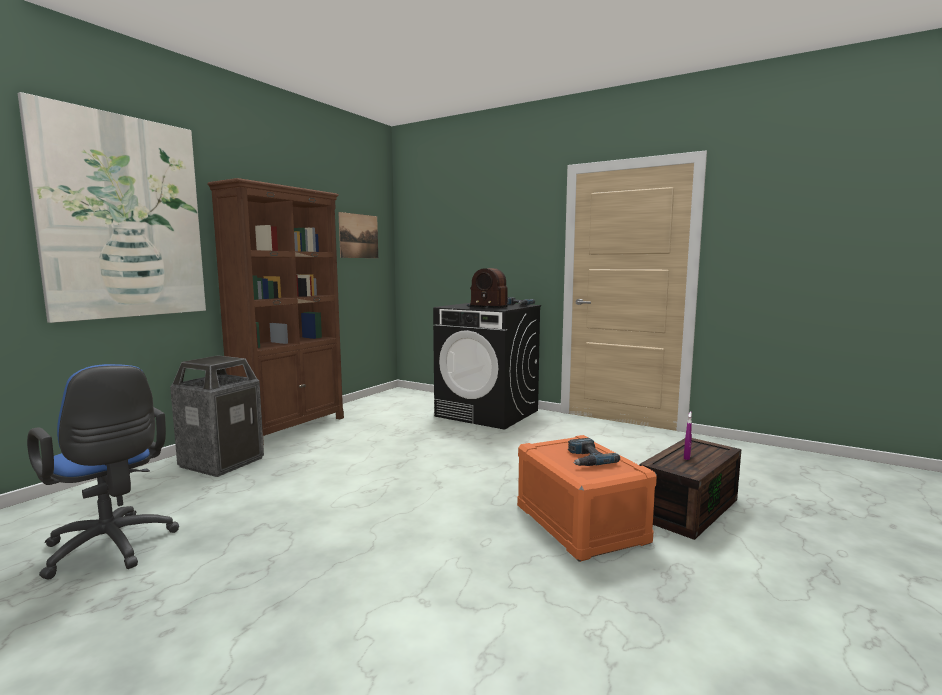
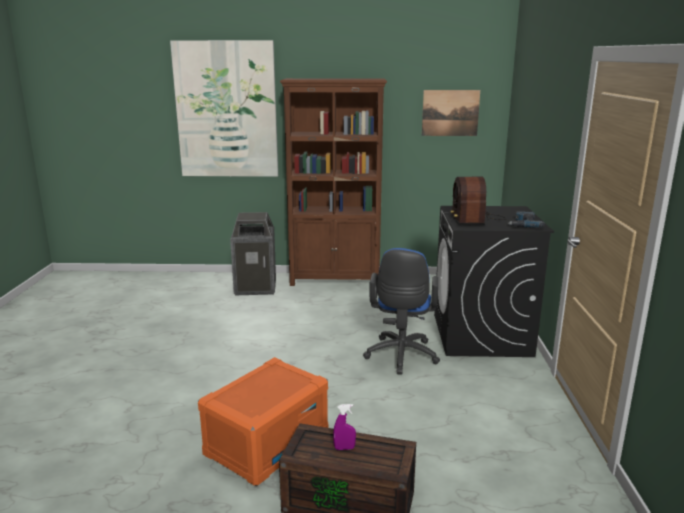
camera: 60 degrees right, 10 degrees up
blue office chair [27,364,179,579] -> blue office chair moved to [363,248,440,375]
power drill [568,438,620,466] -> none

